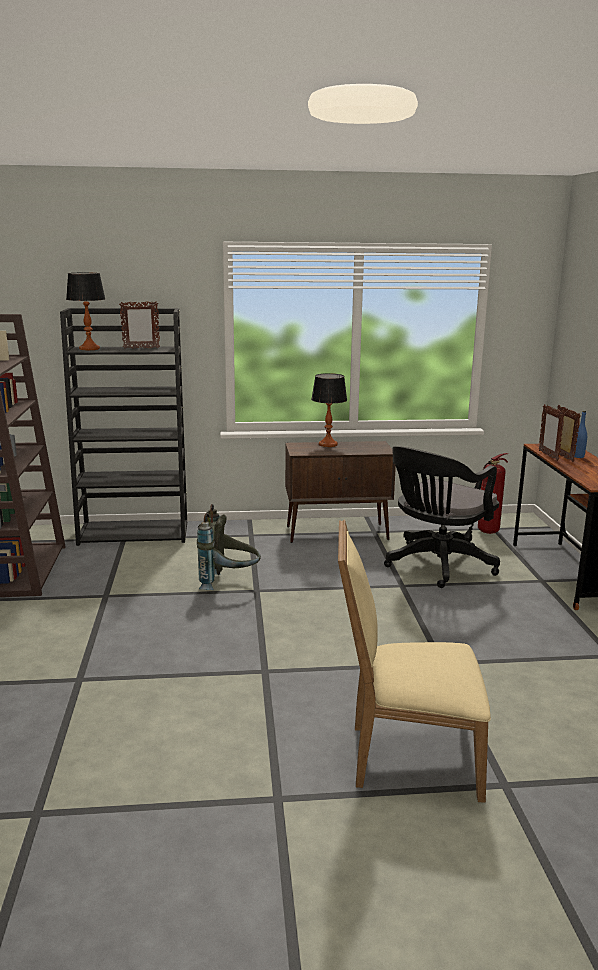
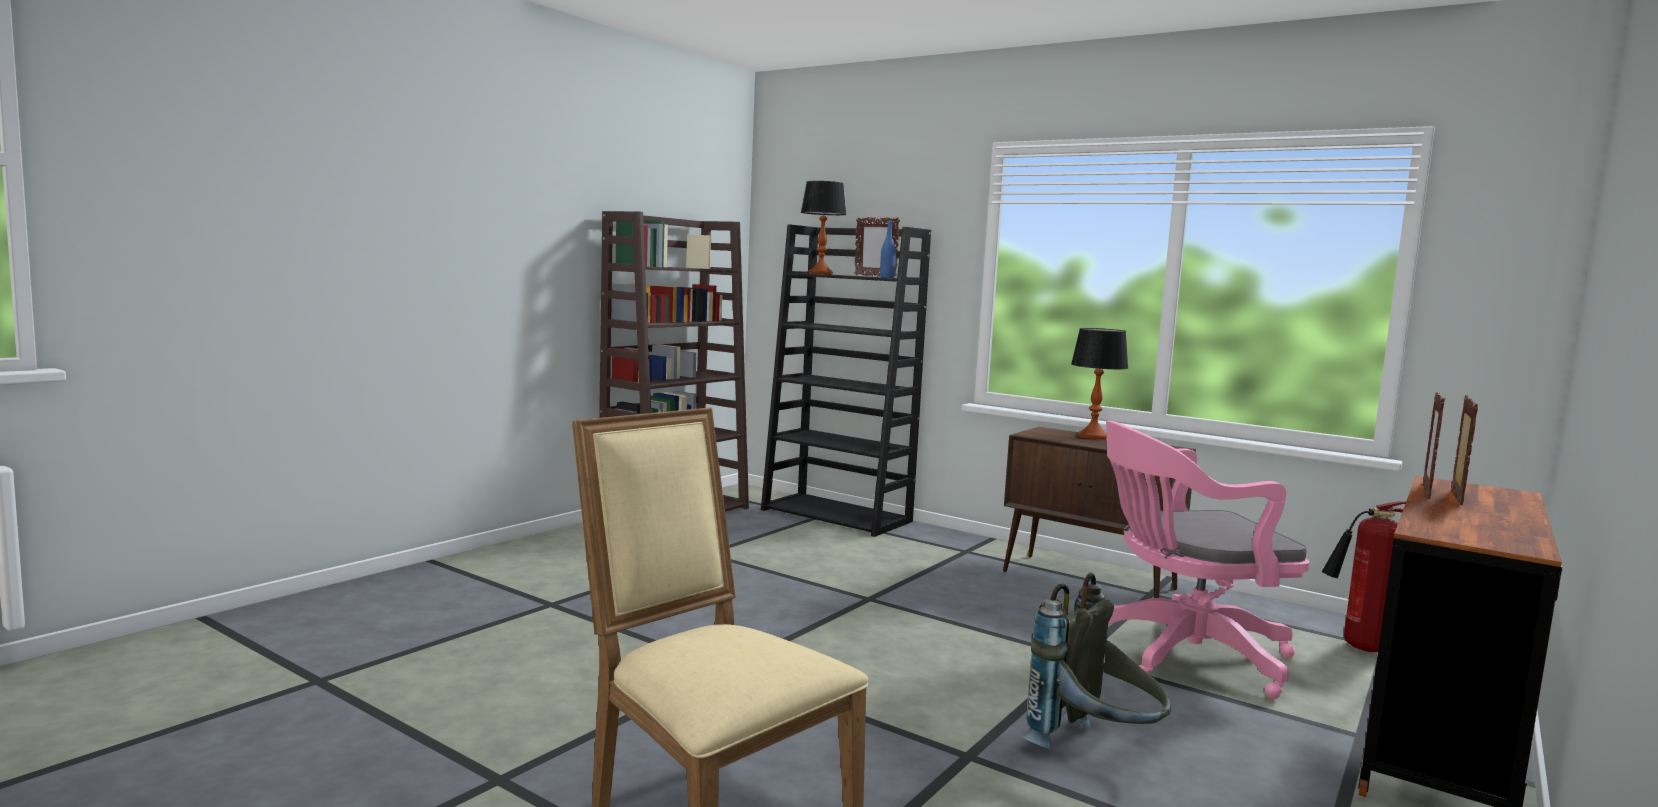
camera: 40 degrees right, 10 degrees down
grey backpack [197,504,261,590] -> grey backpack moved to [1022,573,1171,750]
black office chair [384,446,500,588] -> pink office chair [1106,421,1310,699]
blue bottle [573,411,587,458] -> blue bottle moved to [880,219,896,278]

